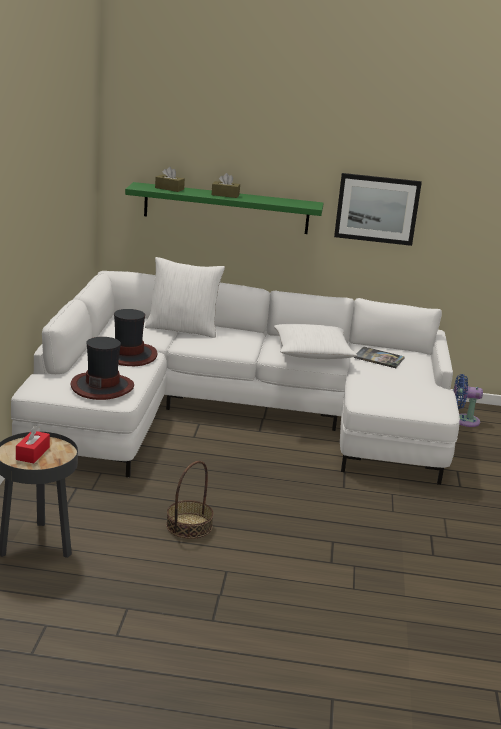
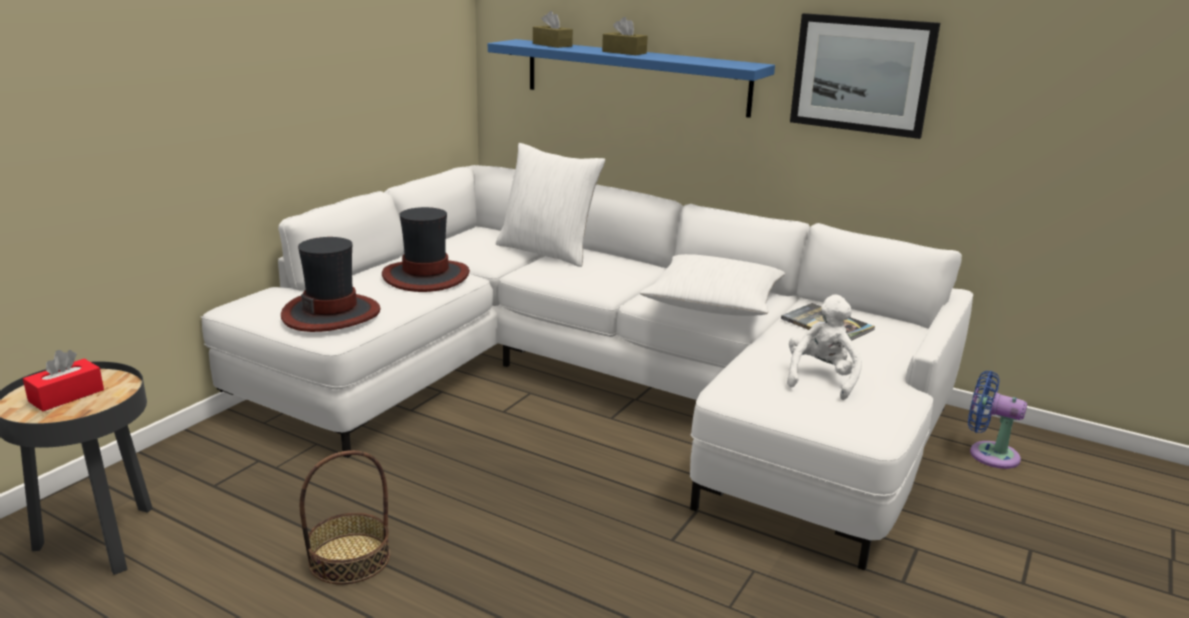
camera: 25 degrees right, 0 degrees up
green shelf [125,182,323,234] -> blue shelf [488,39,775,118]
none -> white plush toy [787,294,862,400]

